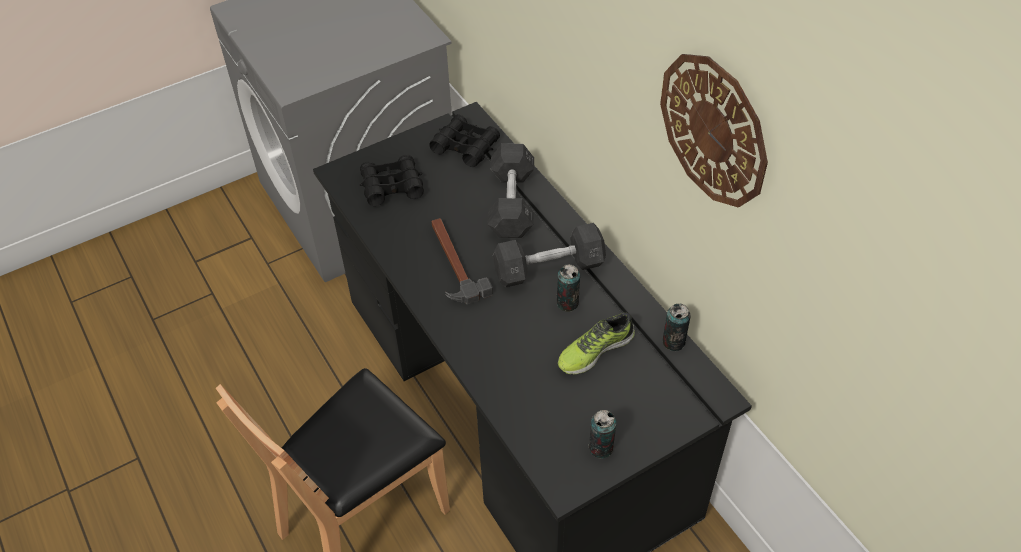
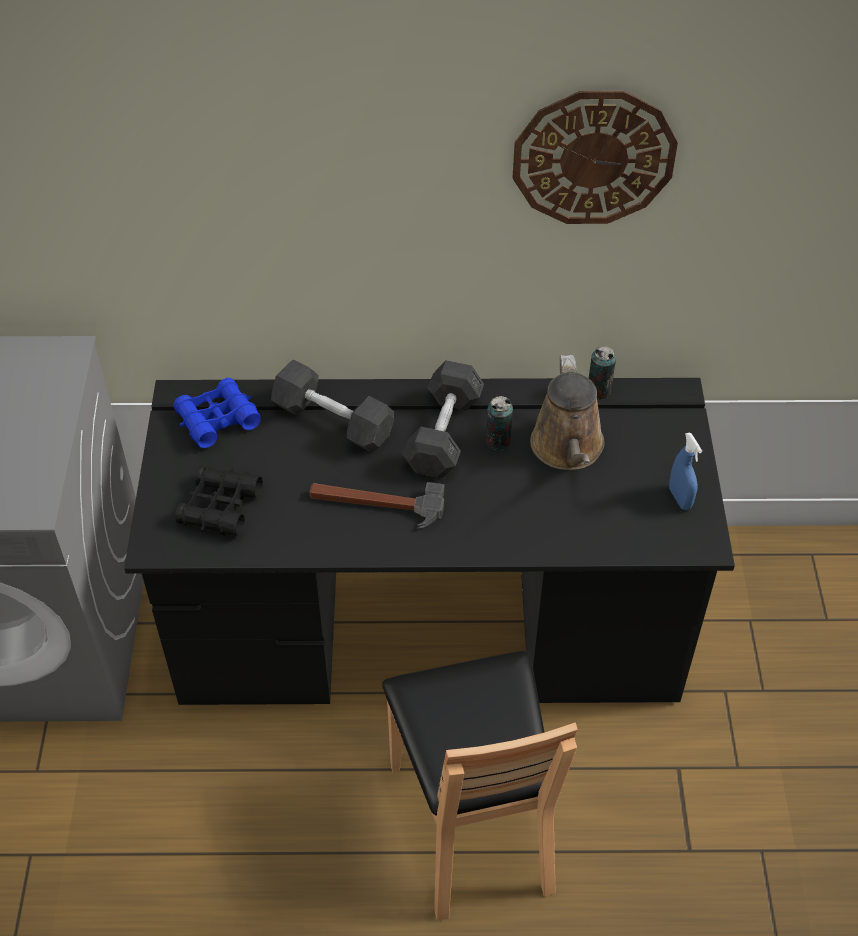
camera: 60 degrees left, 0 degrees up
black binoculars [429,114,500,167] -> blue binoculars [173,378,261,448]
shoe [558,312,635,374] -> brown watering can [530,355,604,470]
can [588,410,616,459] -> blue spray bottle [669,432,702,510]

